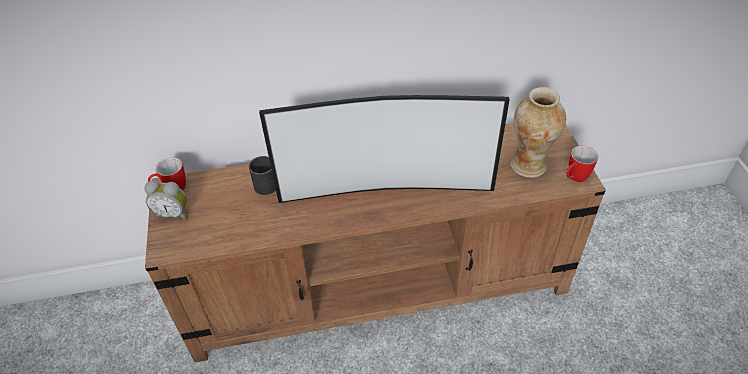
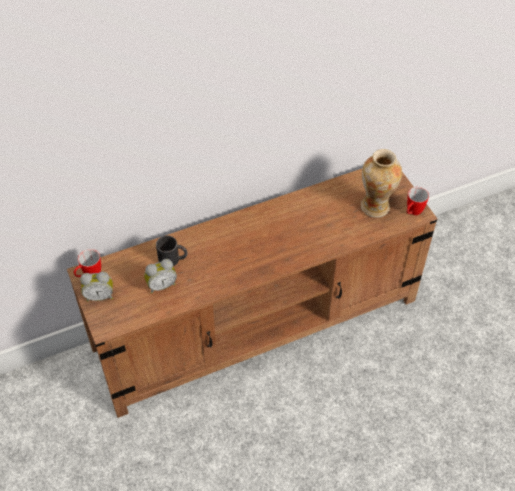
camera: 15 degrees left, 5 degrees up
television [259,95,510,203] -> none
none -> alarm clock [144,259,177,294]

